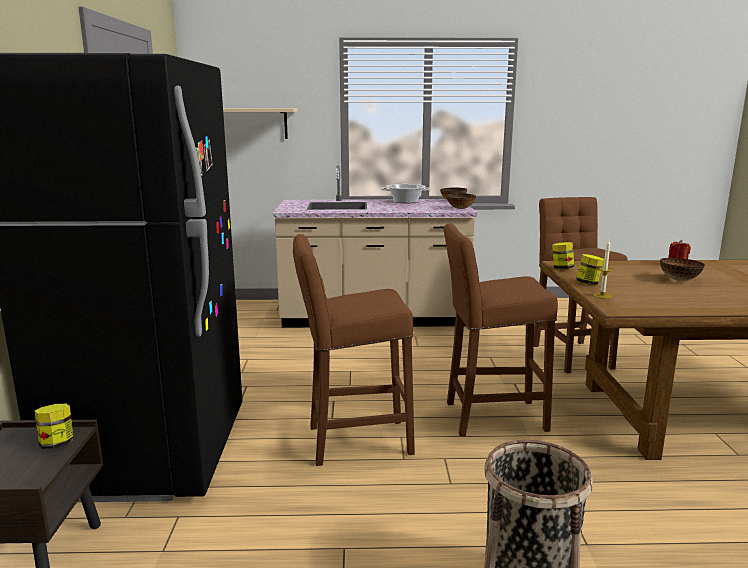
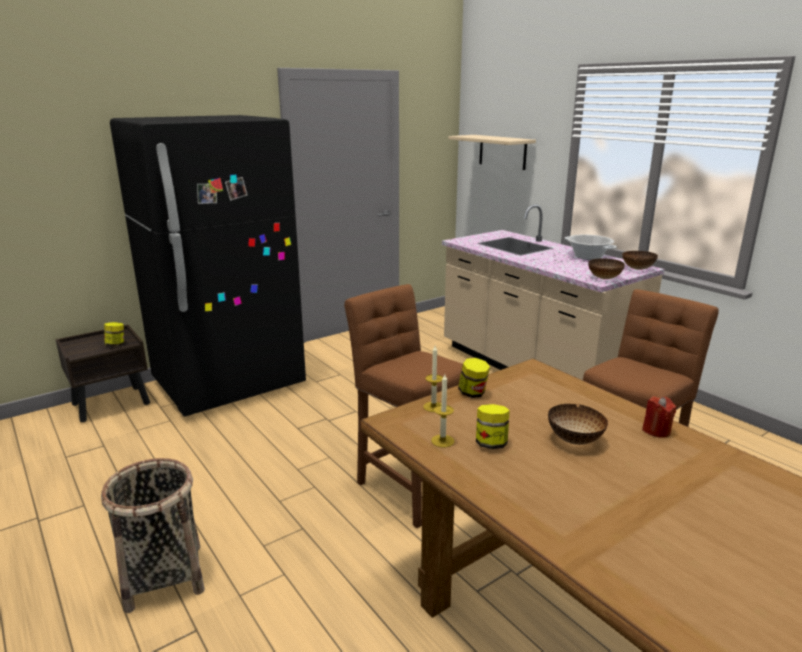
camera: 55 degrees right, 5 degrees up
brown stool [293,234,415,466] -> none
jar [552,242,574,269] -> jar moved to [476,404,510,449]
none -> candle [431,374,454,447]

